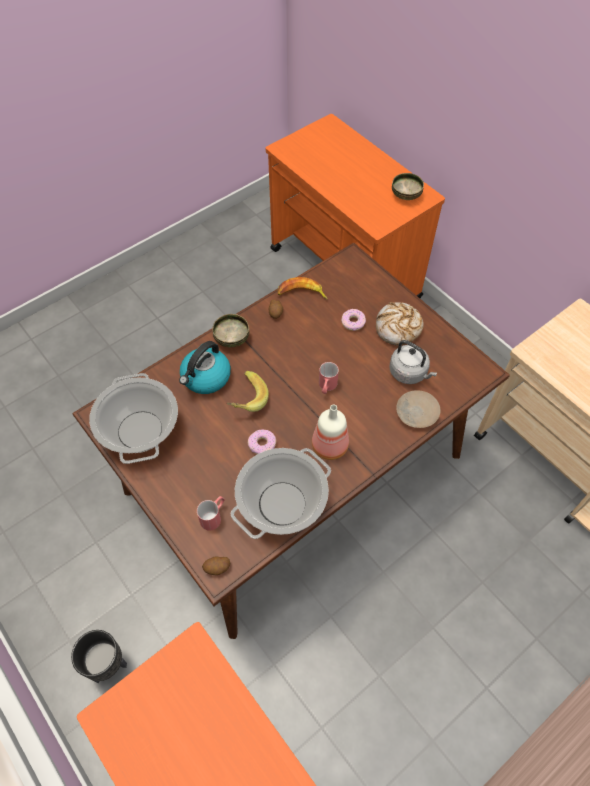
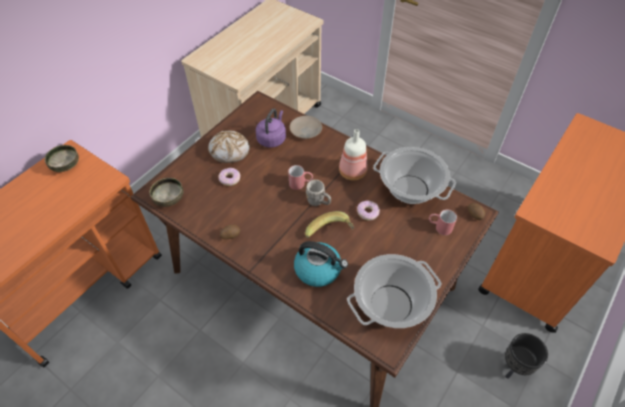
camera: 105 degrees left, 5 degrees down
bowl [212,314,249,348] -> bowl moved to [149,178,183,207]
banana [278,277,328,300] -> none
grey kettle [389,340,437,384] -> purple kettle [256,109,286,148]
none -> grey mug [306,180,331,206]

